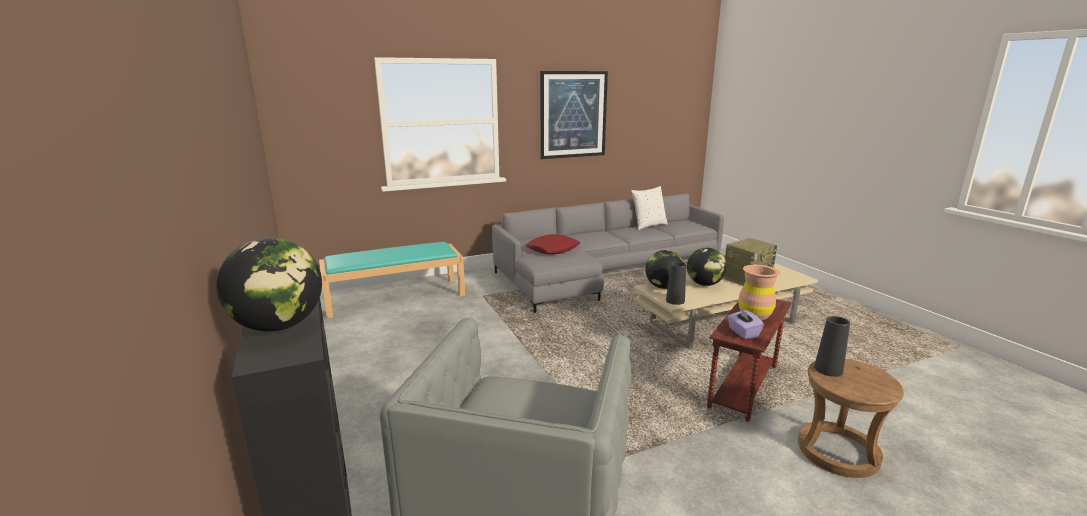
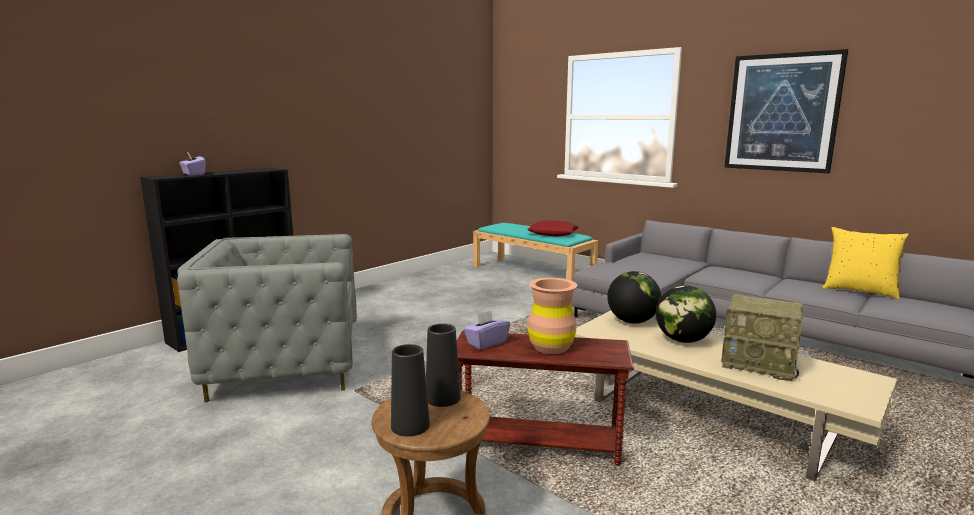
camera: 65 degrees right, 5 degrees down
globe [216,238,322,331] -> purple tissue box [179,152,205,175]
red pillow [525,234,581,254] -> red pillow moved to [527,220,579,236]
white pillow [631,186,668,230] -> yellow pillow [822,227,909,299]
black vase [666,262,686,305] -> black vase moved to [391,344,430,436]

